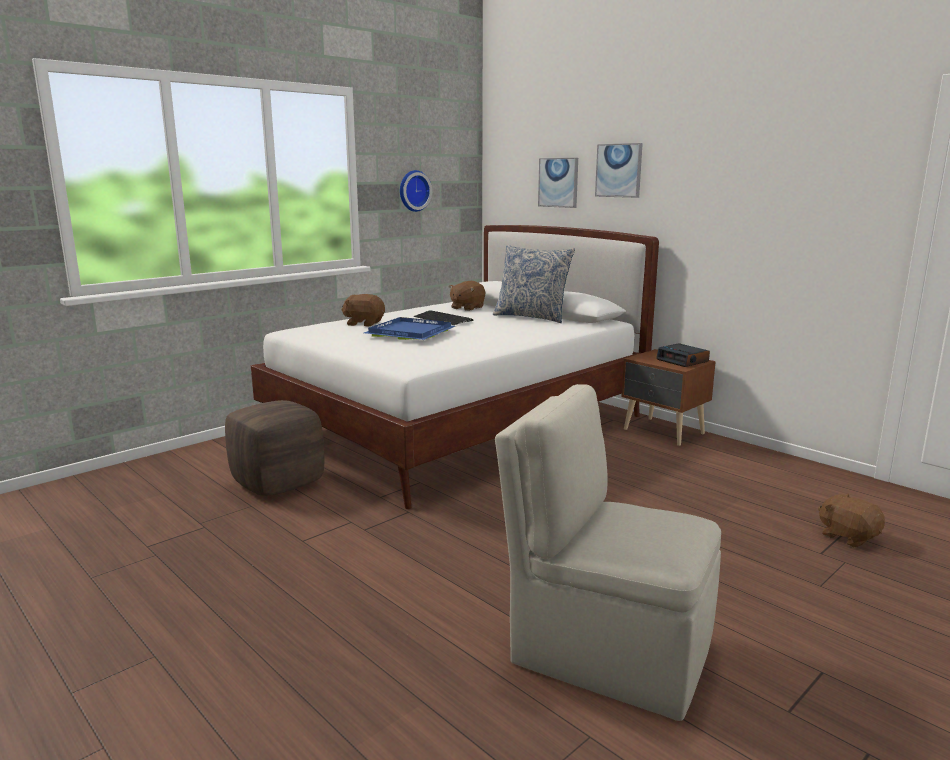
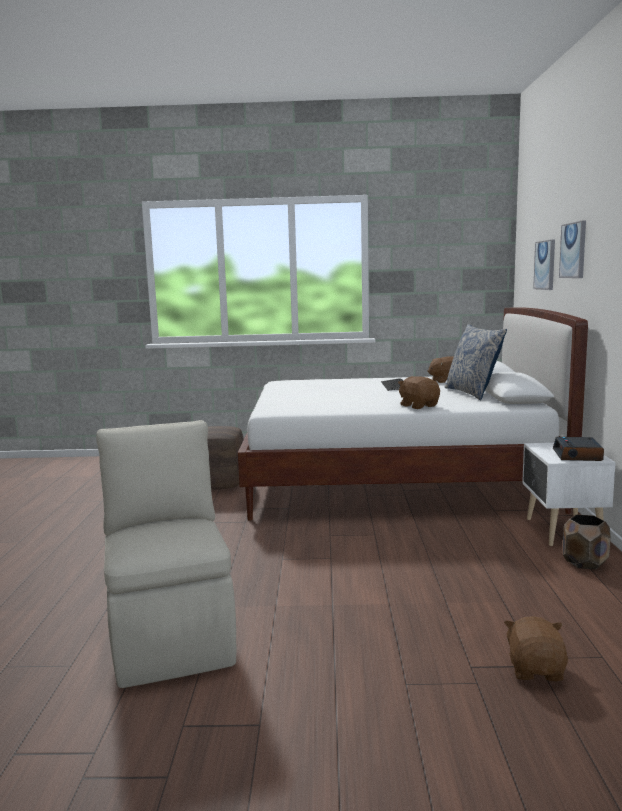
camera: 45 degrees right, 5 degrees down
brown plush toy [341,294,385,326] -> brown plush toy moved to [398,376,440,409]
blue tray [364,317,456,340] -> none
wall clock [400,170,432,212] -> none
brown nightstand [622,349,716,446] -> white nightstand [522,443,616,546]
none -> brown planter [563,514,611,570]

